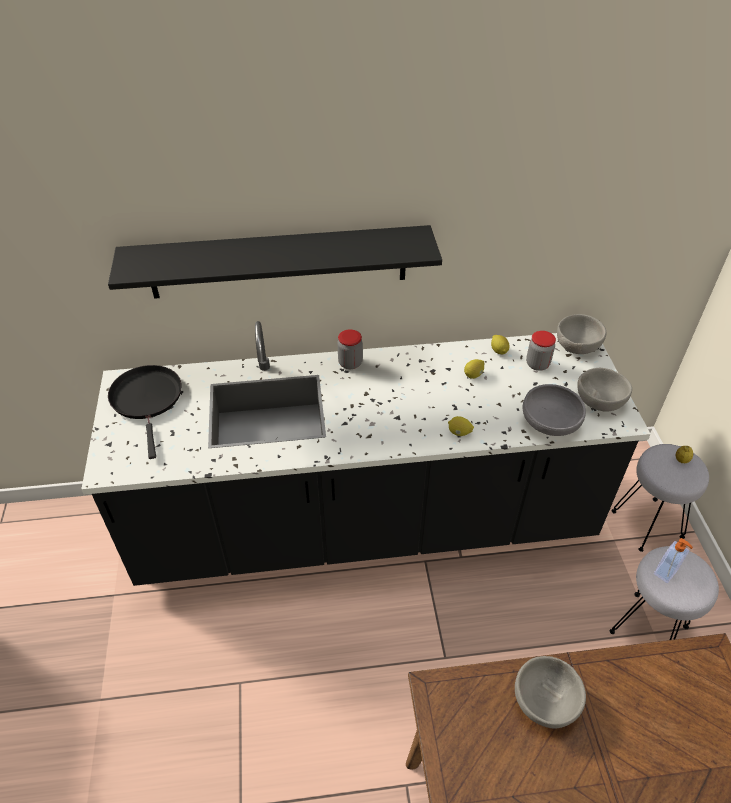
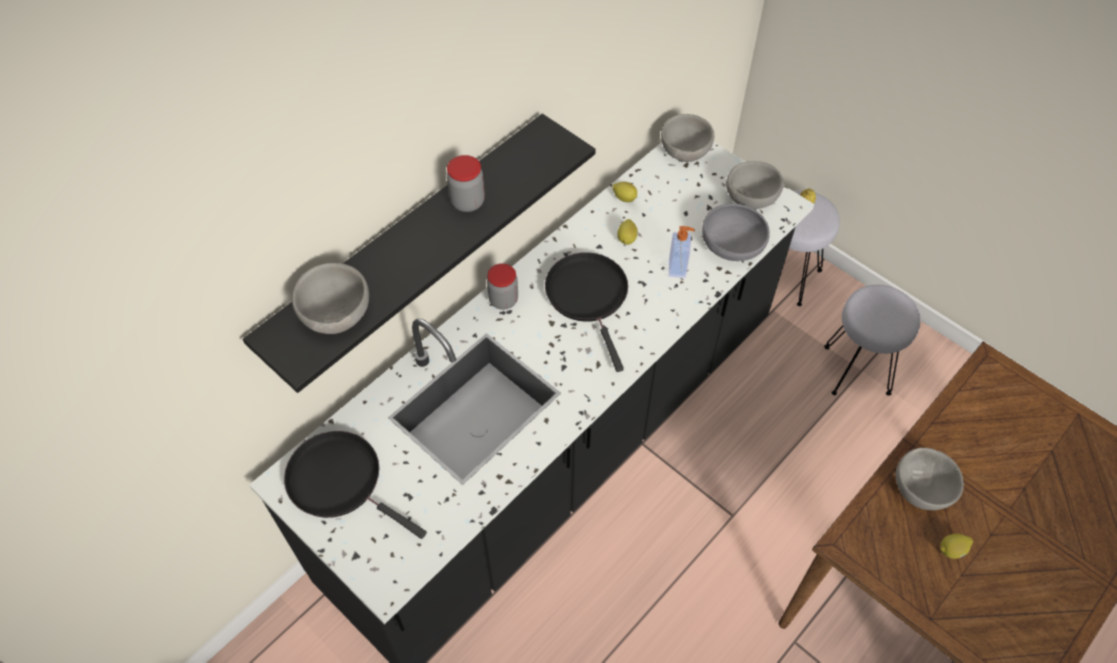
camera: 40 degrees left, 10 degrees up
lemon [448,416,474,436] -> lemon moved to [941,534,973,559]
jar [526,331,556,371] -> jar moved to [447,155,485,212]
soap dispenser [654,538,693,583] -> soap dispenser moved to [669,226,695,278]
none -> grey bowl [292,263,369,334]
none -> black frying pan [545,252,628,372]

